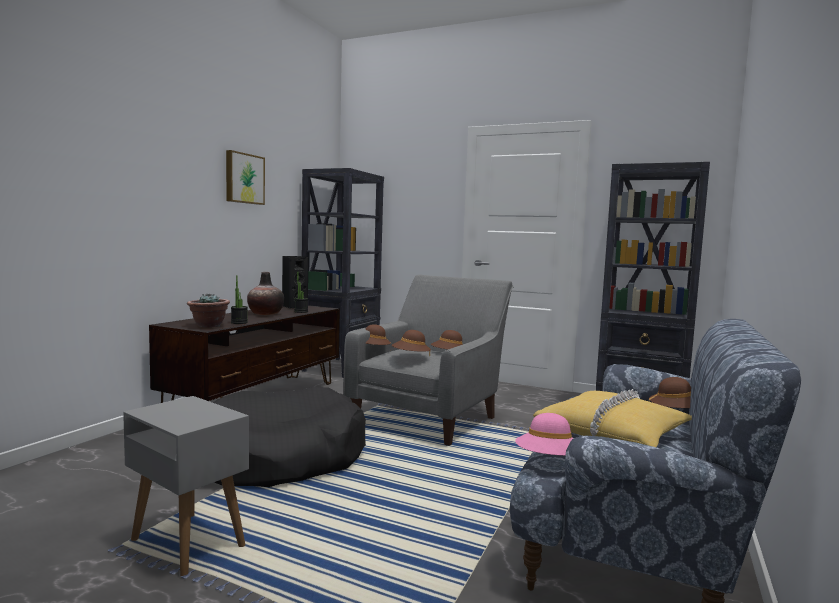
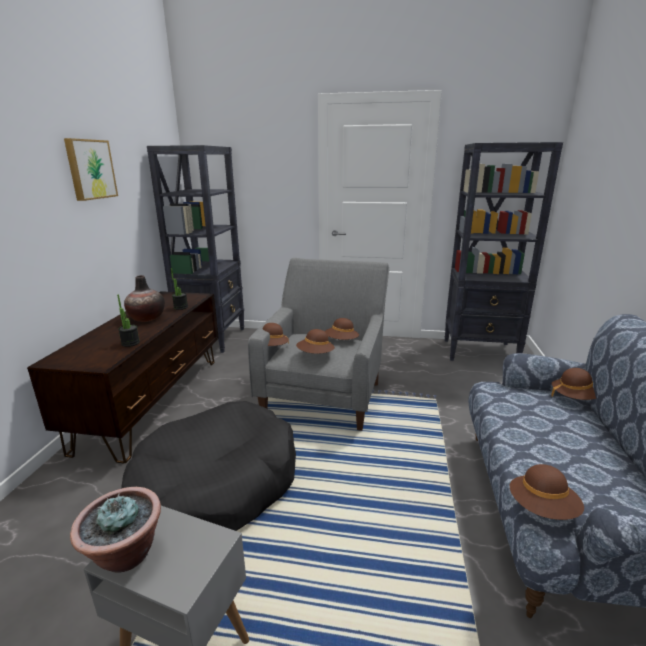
camera: 15 degrees left, 15 degrees up
potted plant [187,294,230,328] -> potted plant moved to [70,487,161,573]
black speaker [282,256,309,308] -> none
pink hat [515,413,574,456] -> brown hat [510,464,584,520]
yellow pillow [533,389,692,447] -> none

